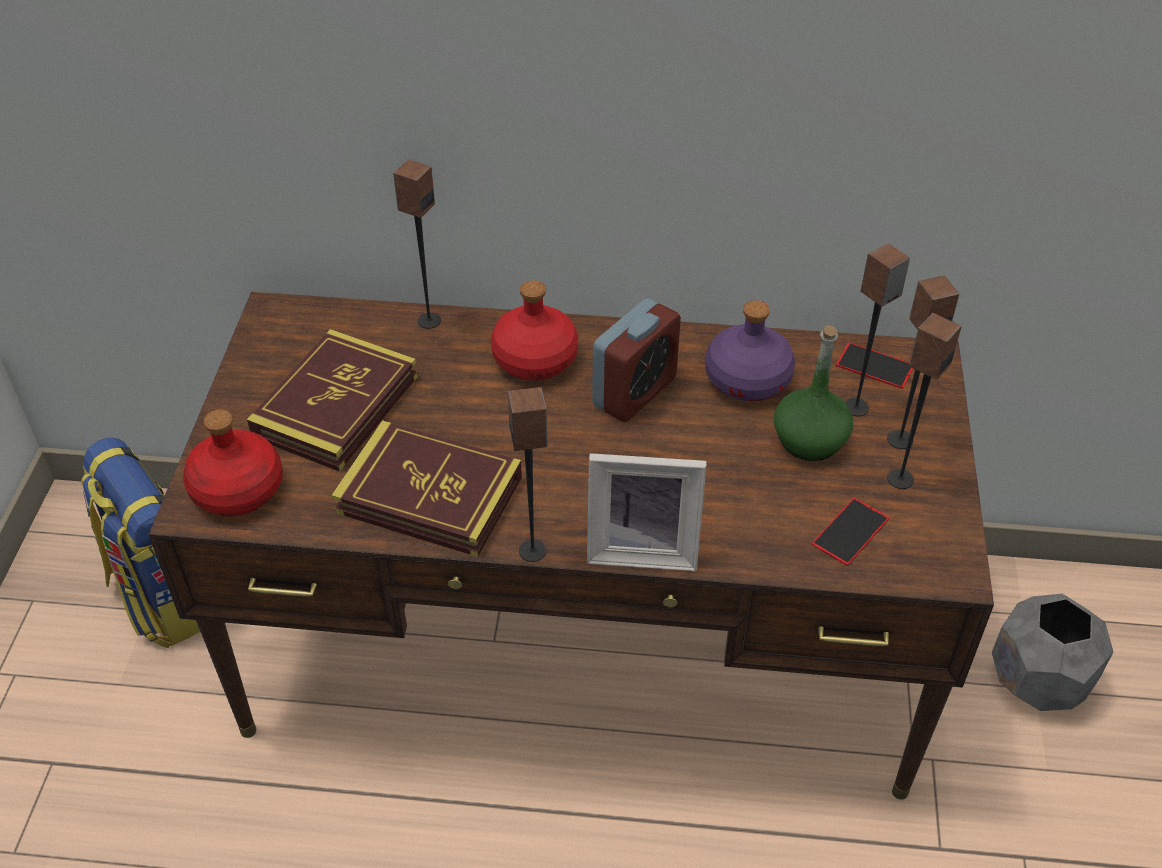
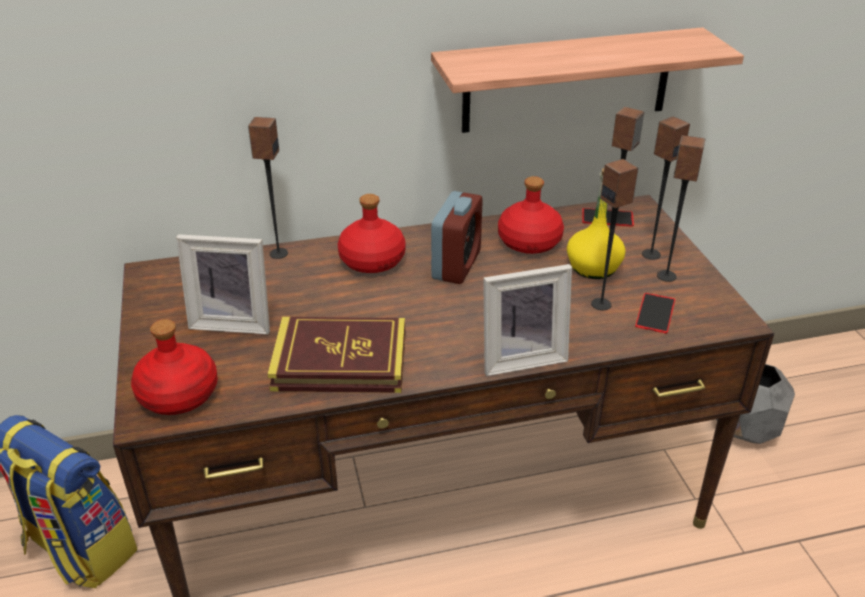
camera: 20 degrees left, 10 degrees down
book [247,329,418,472] -> picture frame [176,234,270,335]
speaker [508,387,547,562] -> speaker moved to [591,159,638,310]
purple bottle [705,300,795,401] -> red bottle [498,176,564,254]
green bottle [774,325,853,461] -> yellow bottle [567,168,625,279]
none -> shelf [431,27,744,133]

